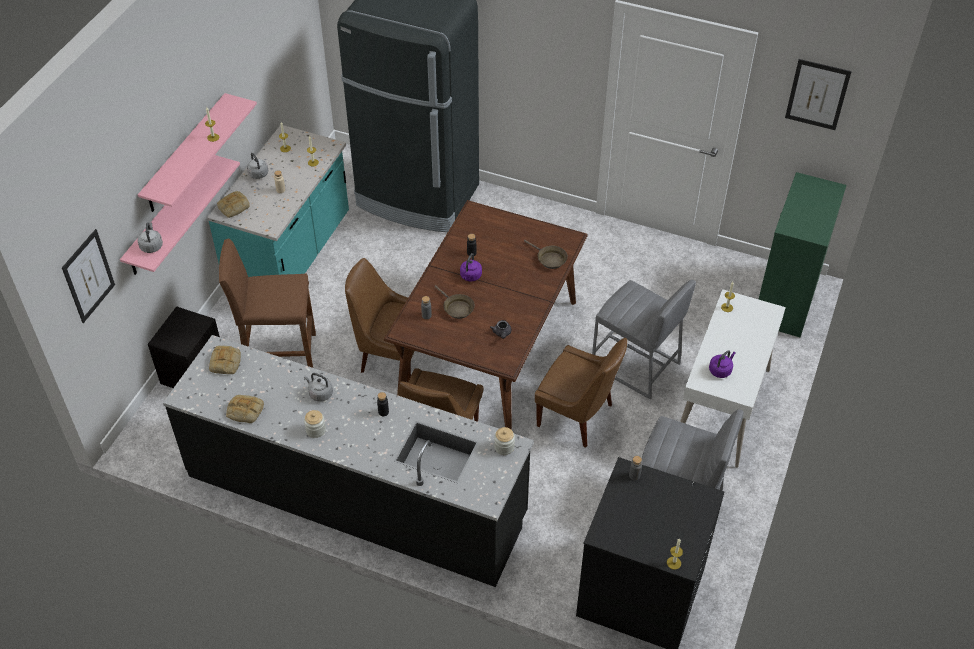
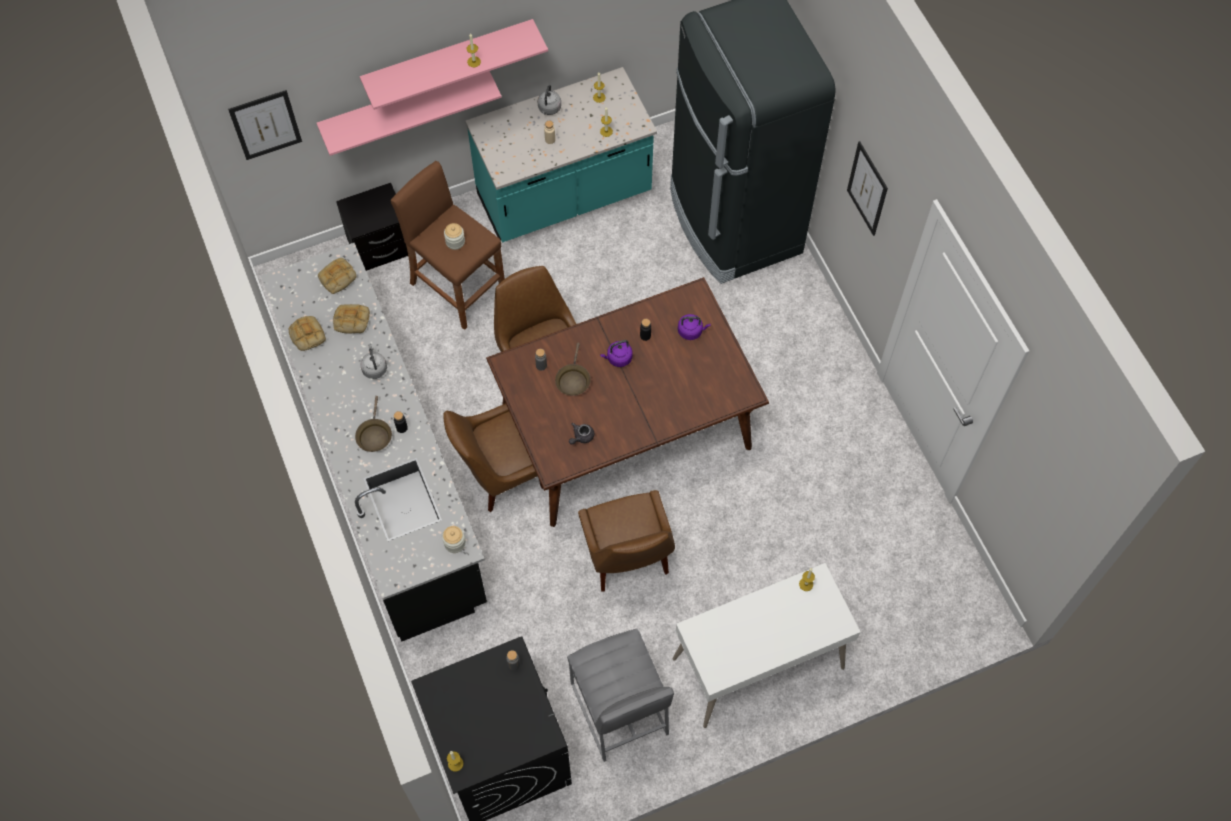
camera: 45 degrees right, 15 degrees up
grey kettle [138,223,163,253] -> none
bread [217,191,250,218] -> bread moved to [333,304,370,334]
jar [304,410,326,438] -> jar moved to [444,223,465,250]
brown frying pan [524,240,568,269] -> brown frying pan moved to [355,396,392,452]
grey stool [592,279,696,399] -> none
purple kettle [709,350,736,378] -> purple kettle moved to [678,314,711,340]
green dresser [759,172,847,337] -> none
picture [785,59,852,130] -> picture moved to [847,141,888,236]

